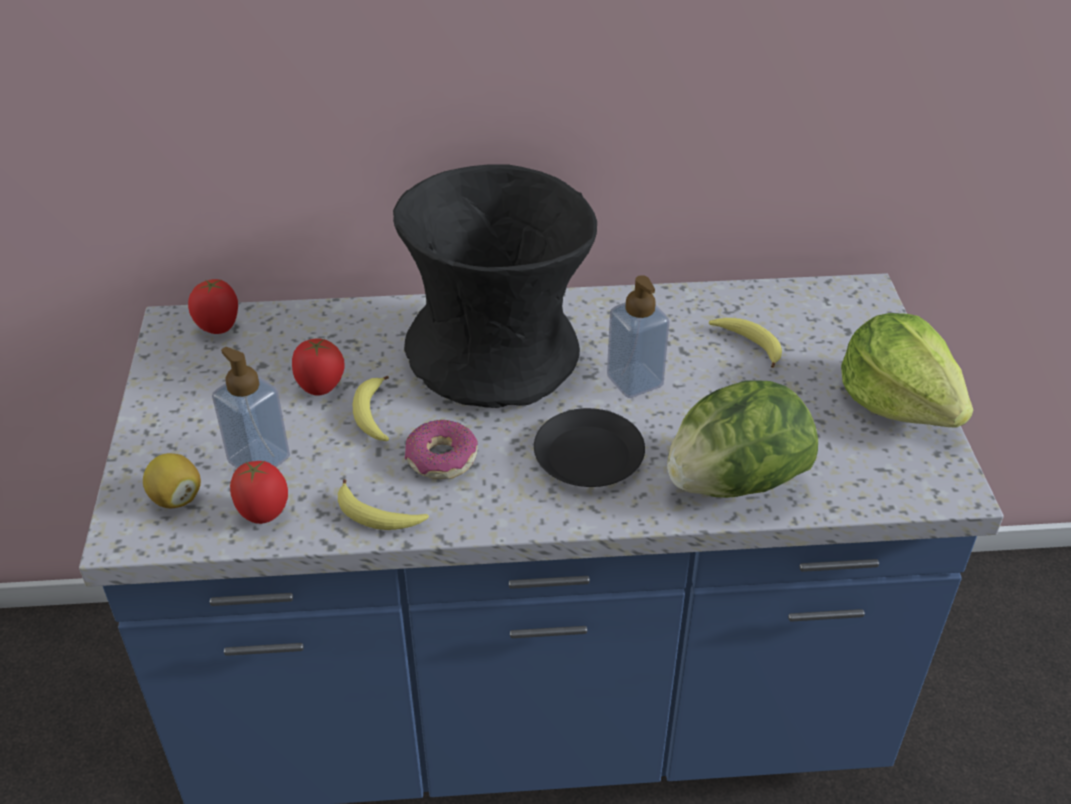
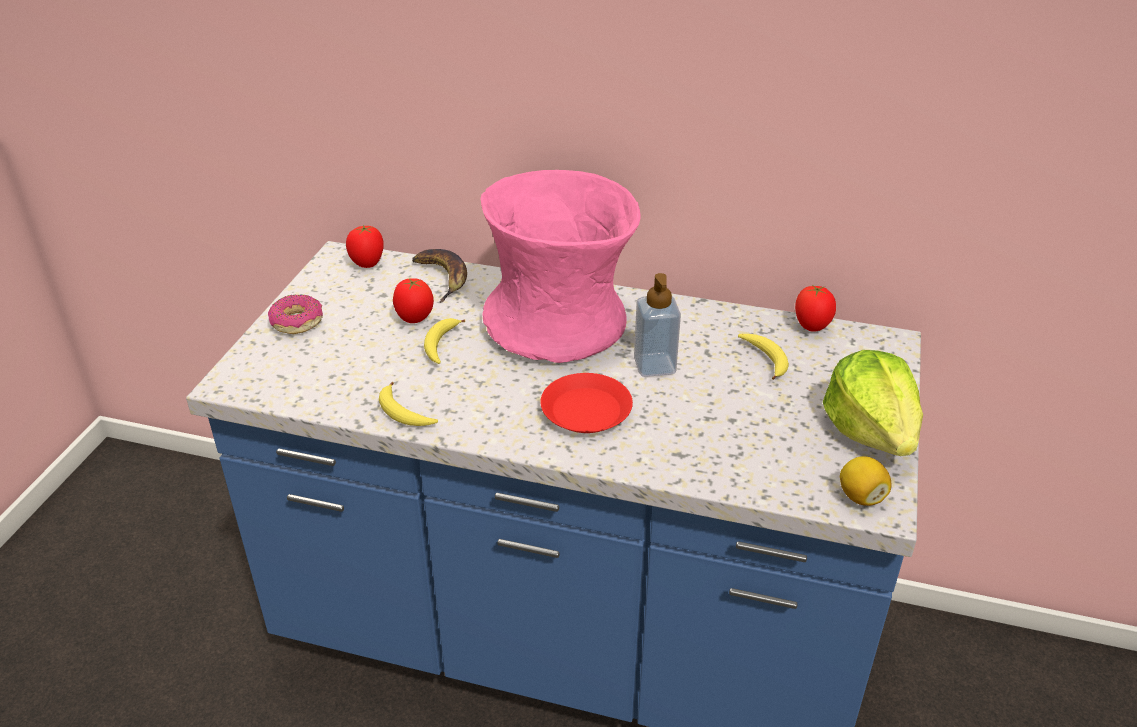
camera: 20 degrees right, 5 degrees down
lemon [143,453,201,508] -> lemon moved to [840,456,891,506]
soap dispenser [212,347,290,468] -> none
tomato [230,461,288,524] -> tomato moved to [795,284,836,332]
black vase [393,164,597,408] -> pink vase [480,170,640,363]
donut [405,420,478,479] -> donut moved to [268,294,323,334]
black plate [534,408,645,487] -> red plate [540,373,633,433]
lettuce [667,381,818,498] -> none
none -> banana [412,249,467,303]

